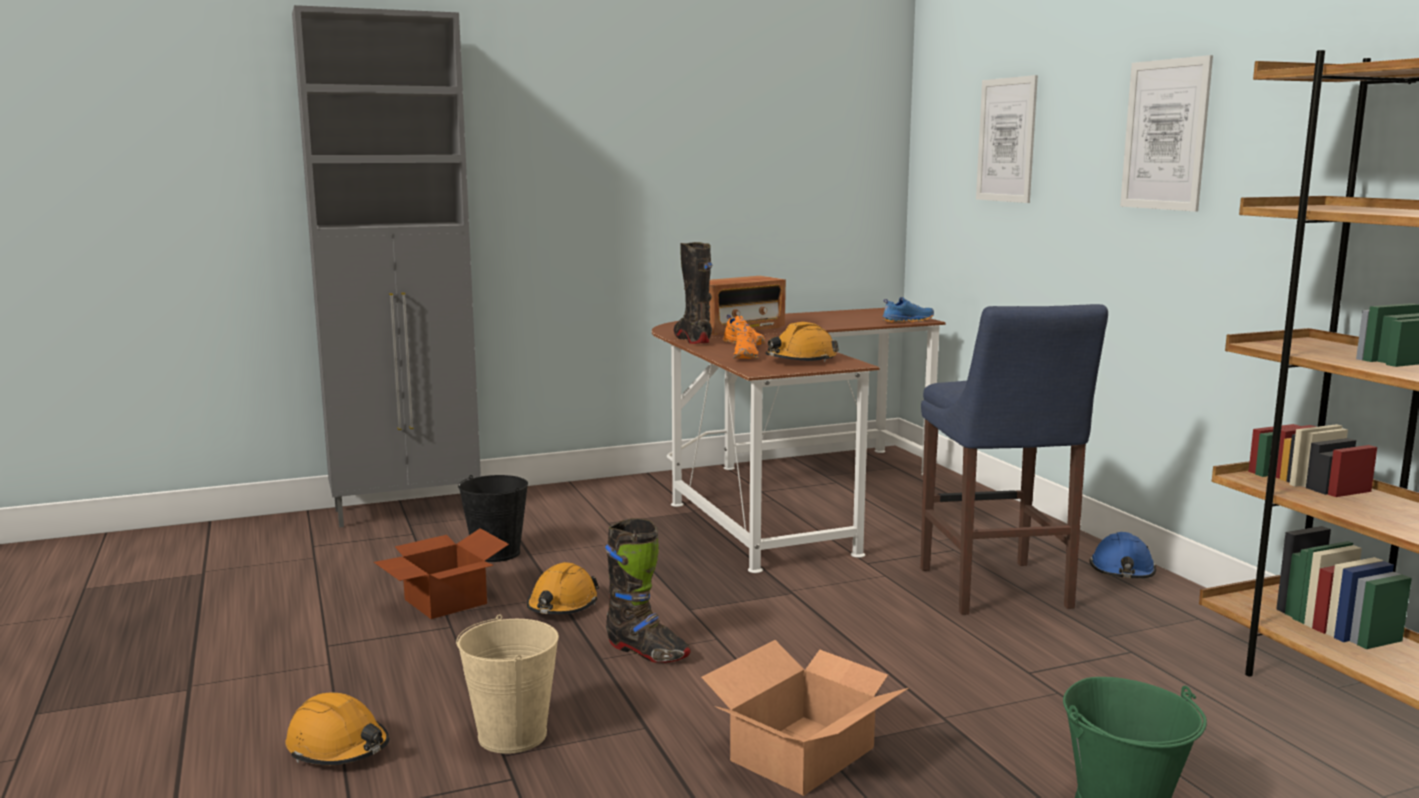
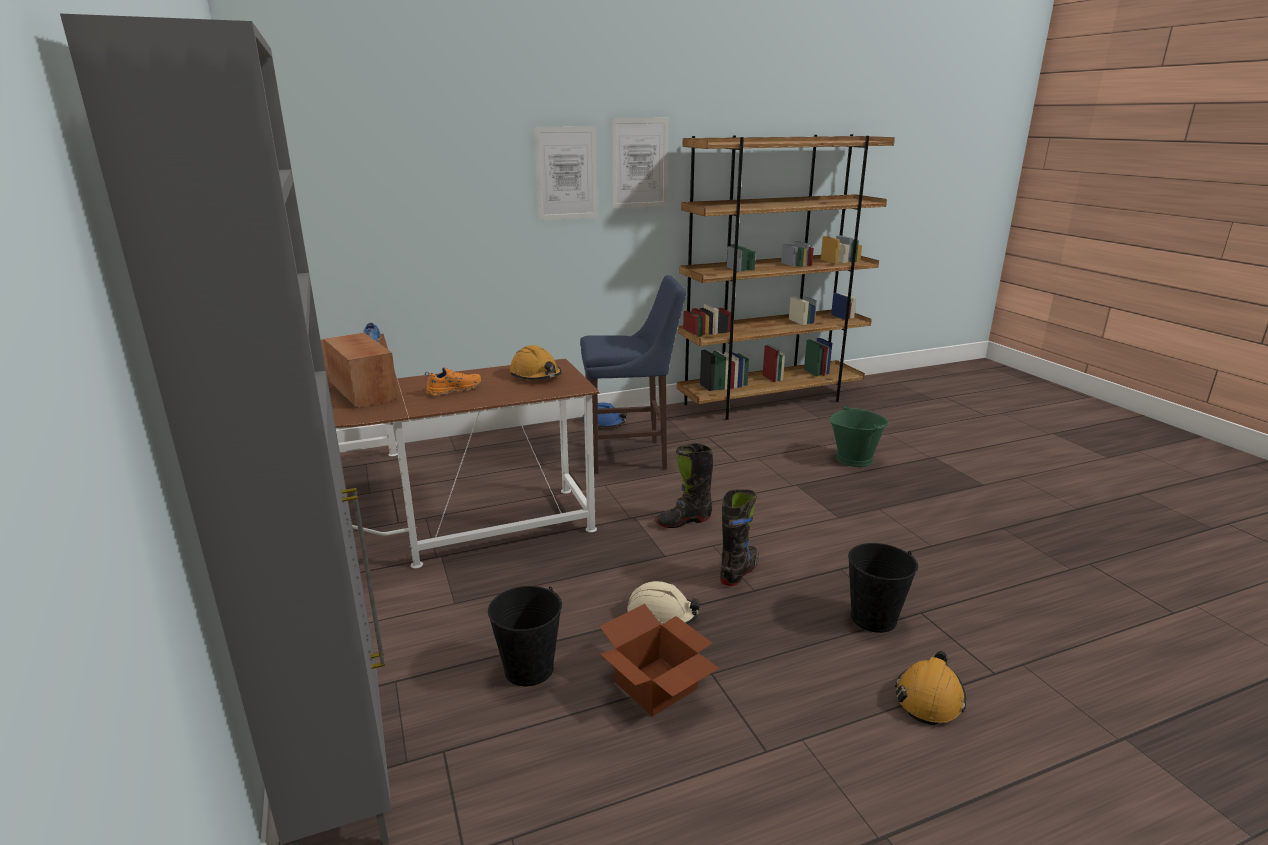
camera: 90 degrees left, 10 degrees up
beige bucket [456,614,559,754] -> black bucket [848,543,918,633]
orange hard hat [527,562,599,614] -> beige hard hat [627,581,701,625]
black boot [673,242,712,344] -> black boot moved to [655,443,713,528]
cardboard box [701,640,909,796] -> none
orange shoe [733,324,759,359] -> none
picture [976,75,1038,203] -> picture moved to [611,118,669,209]

